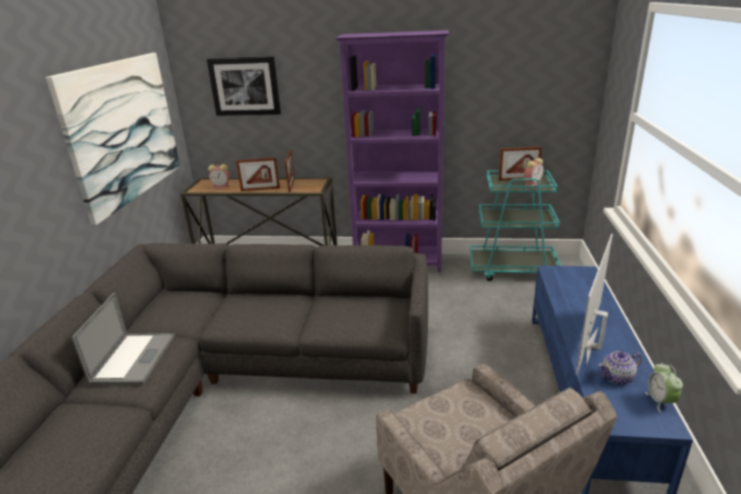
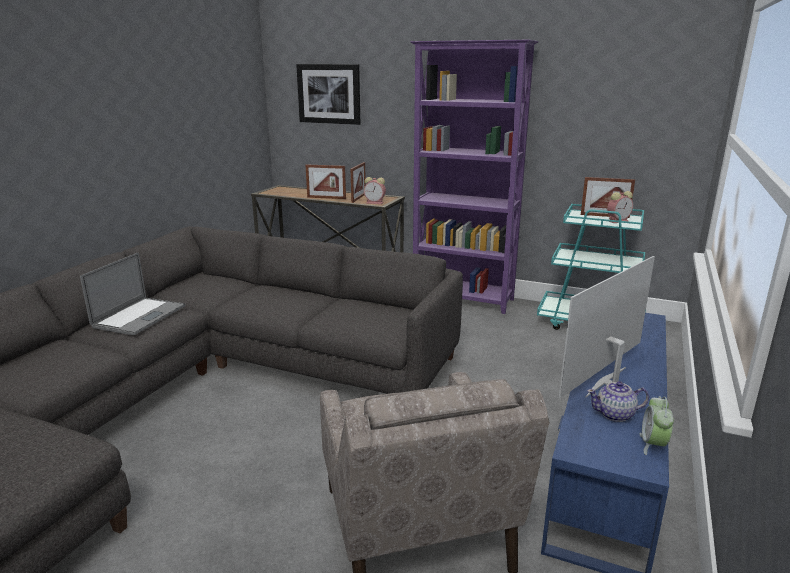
camera: 15 degrees right, 5 degrees down
picture [46,53,180,225] -> none
alarm clock [208,164,230,189] -> alarm clock moved to [364,177,386,204]

